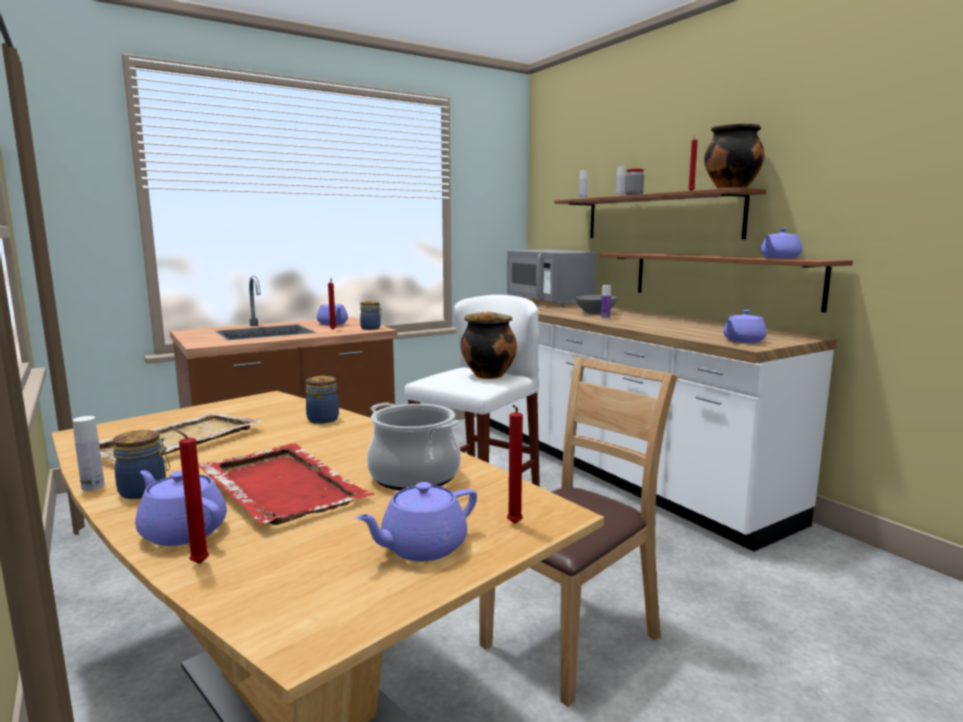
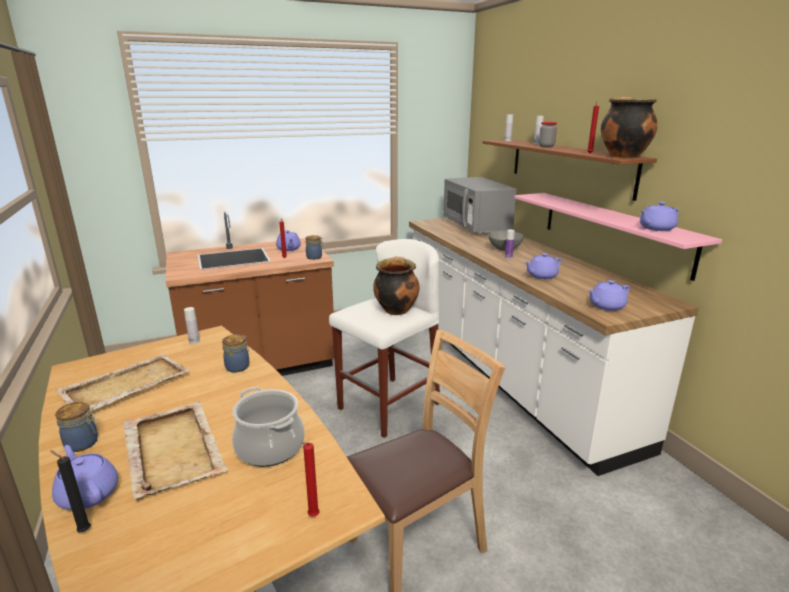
camera: 10 degrees right, 10 degrees up
white bottle [72,416,105,491] -> white bottle moved to [184,307,200,344]
red candle [169,426,209,564] -> black candle [50,450,91,532]
red tray [198,444,375,525] -> beige tray [123,402,228,499]
purple teapot [355,482,477,561] -> purple teapot moved to [524,253,561,279]
brown shelf [600,253,853,312] -> pink shelf [514,193,722,281]

